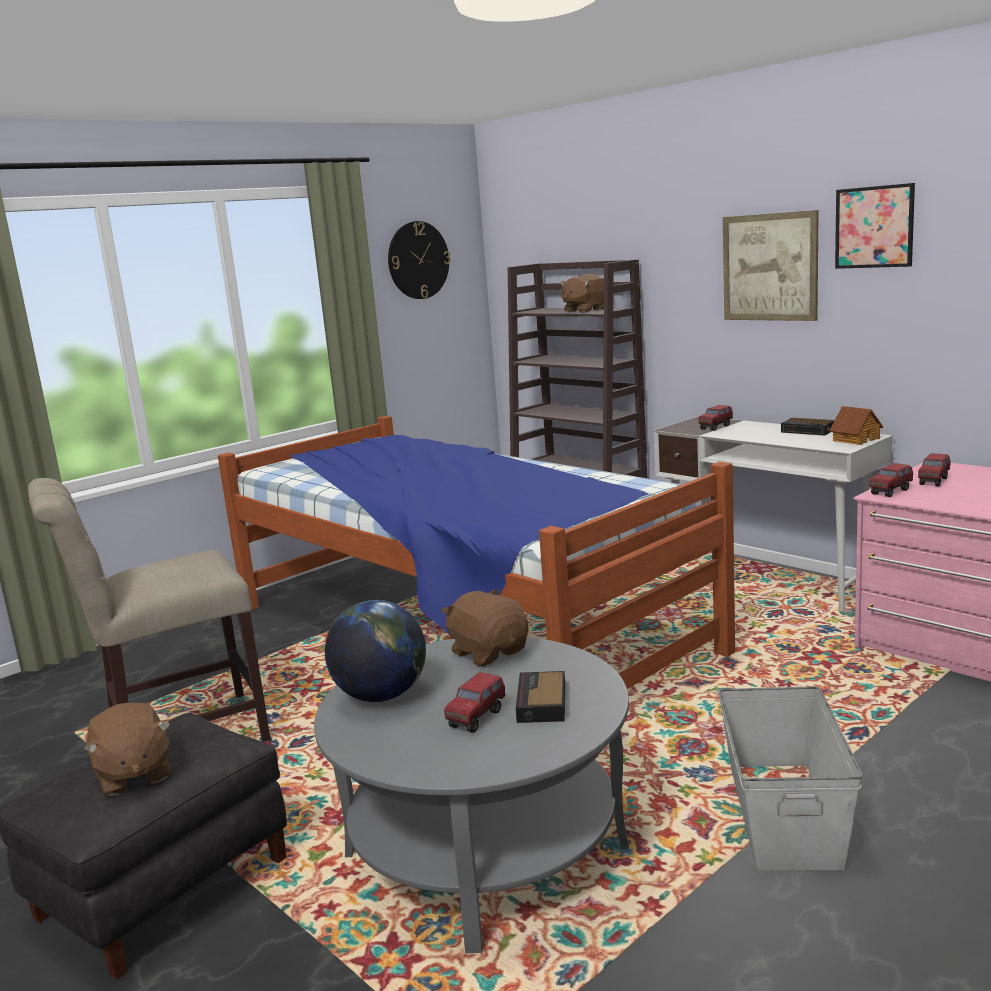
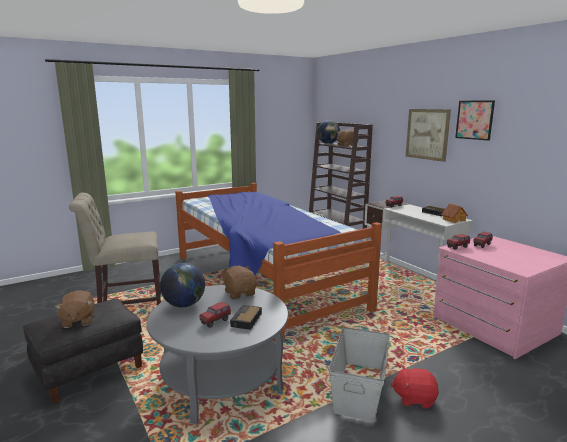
camera: 10 degrees right, 0 degrees up
wall clock [388,221,451,299] -> none
none -> globe [317,120,340,144]
none -> red plush toy [391,365,439,408]

